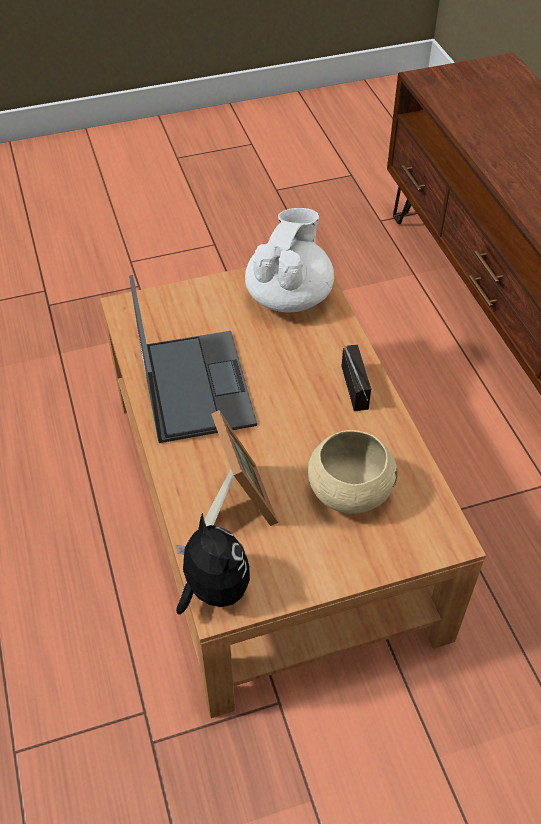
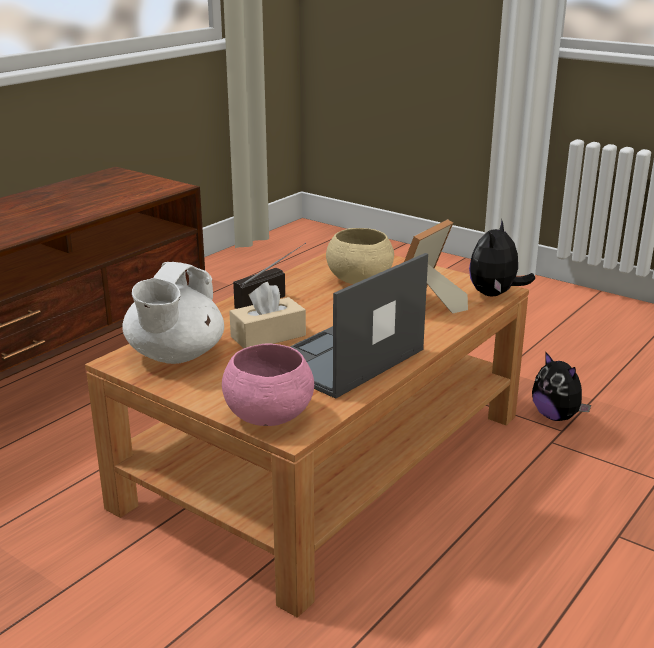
camera: 125 degrees left, 25 degrees down
white teapot [245,208,334,312] -> white teapot turned 60 degrees counterclockwise [122,262,224,364]
none -> pink bowl [222,344,314,426]
none -> beige tissue box [229,282,306,348]
none -> plush toy [532,351,591,421]

